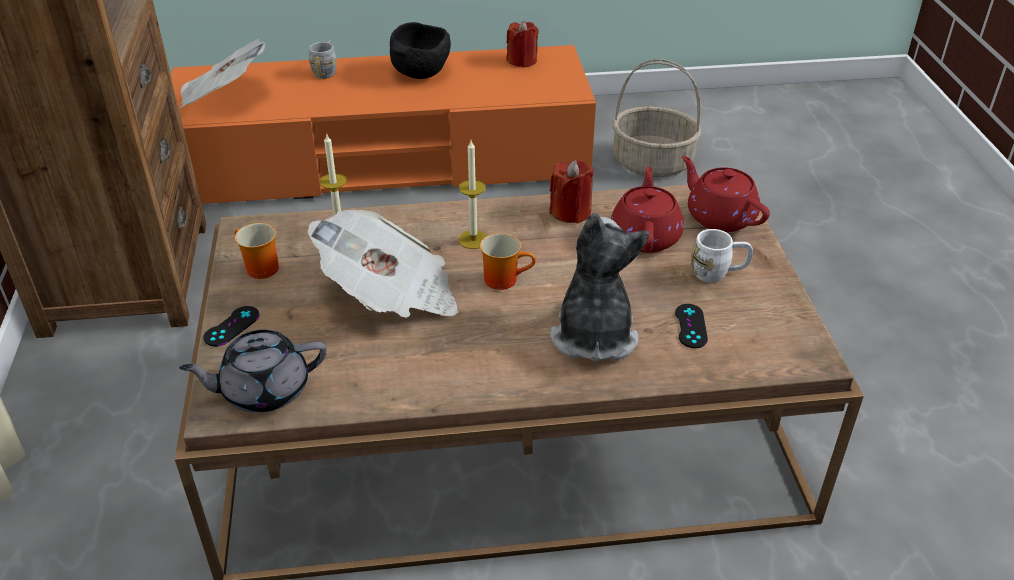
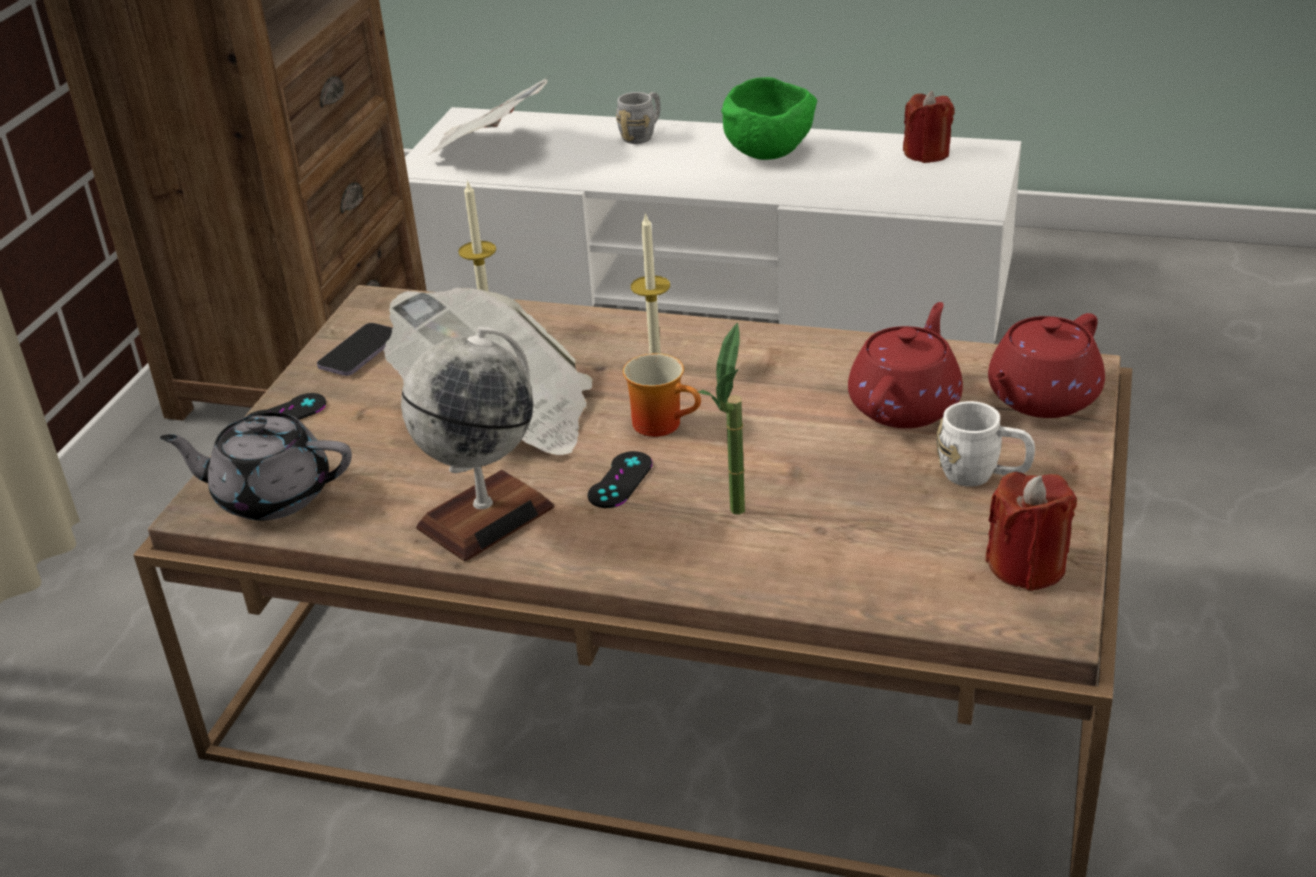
camera: 25 degrees right, 5 degrees down
orange tv stand [171,45,596,204] -> white tv stand [405,107,1021,344]
mug [234,223,279,279] -> phone [317,323,393,376]
black bowl [390,22,451,79] -> green bowl [721,77,817,160]
red candle [549,160,593,223] -> red candle moved to [985,472,1077,591]
plush toy [550,213,650,361] -> potted plant [698,323,745,515]
basket [612,59,701,177] -> none
black game controller [675,304,708,348] -> black game controller moved to [588,451,652,508]
red teapot [682,156,770,232] -> red teapot turned 120 degrees counterclockwise [988,313,1105,418]
none -> globe [401,327,554,561]

